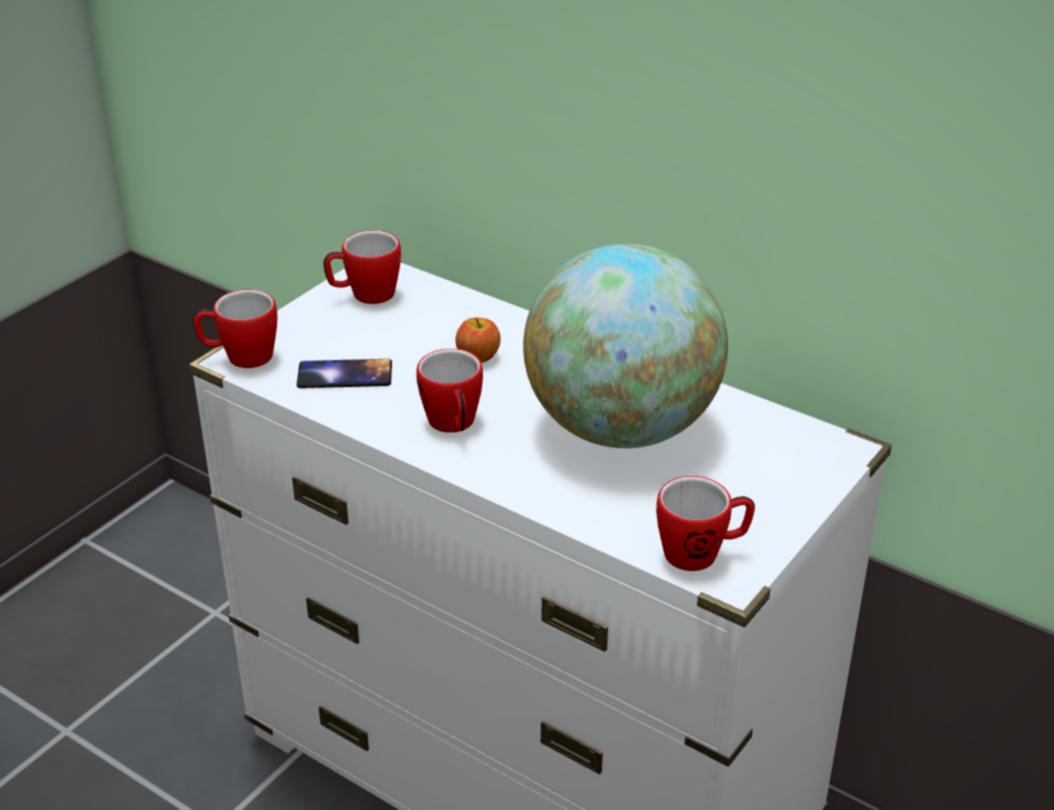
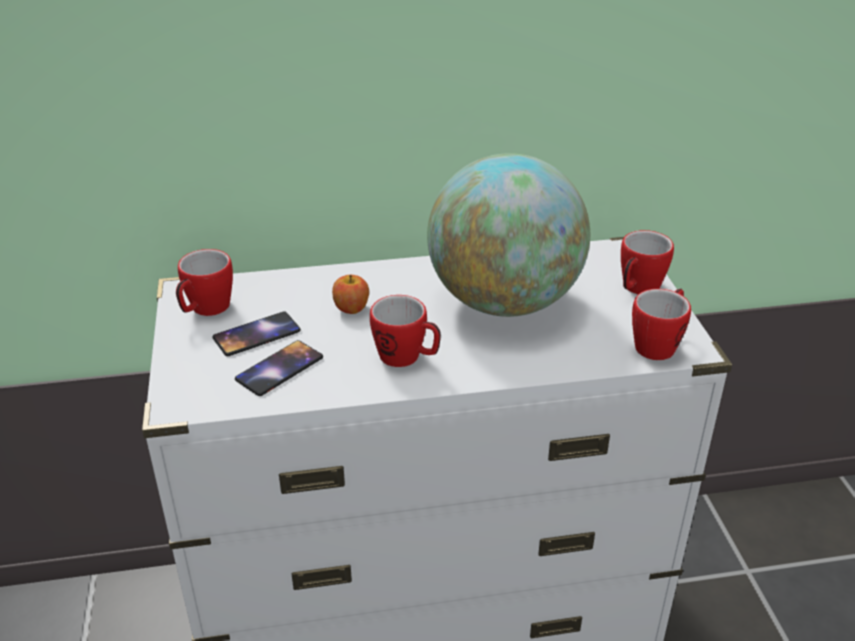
camera: 45 degrees left, 0 degrees up
mug [193,289,278,368] -> mug moved to [621,230,674,294]
none -> phone [212,312,301,356]

